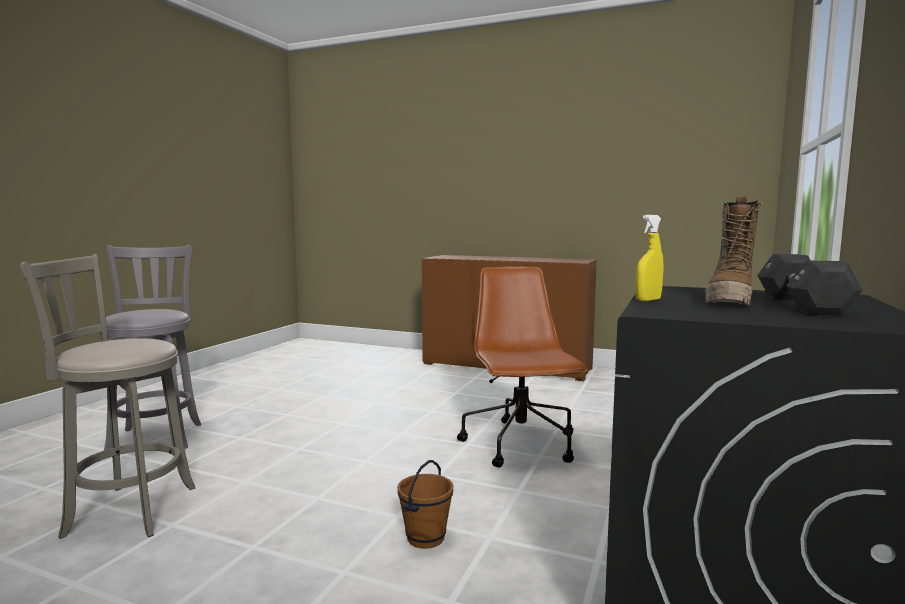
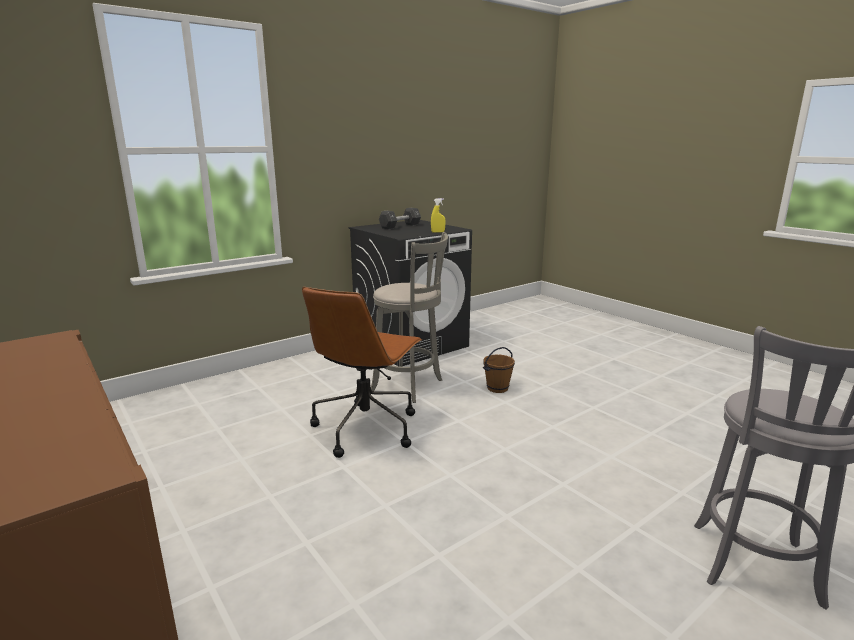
camera: 150 degrees left, 10 degrees up
grey stool [20,254,195,539] -> grey stool moved to [371,232,448,403]
boot [705,196,763,305] -> none

